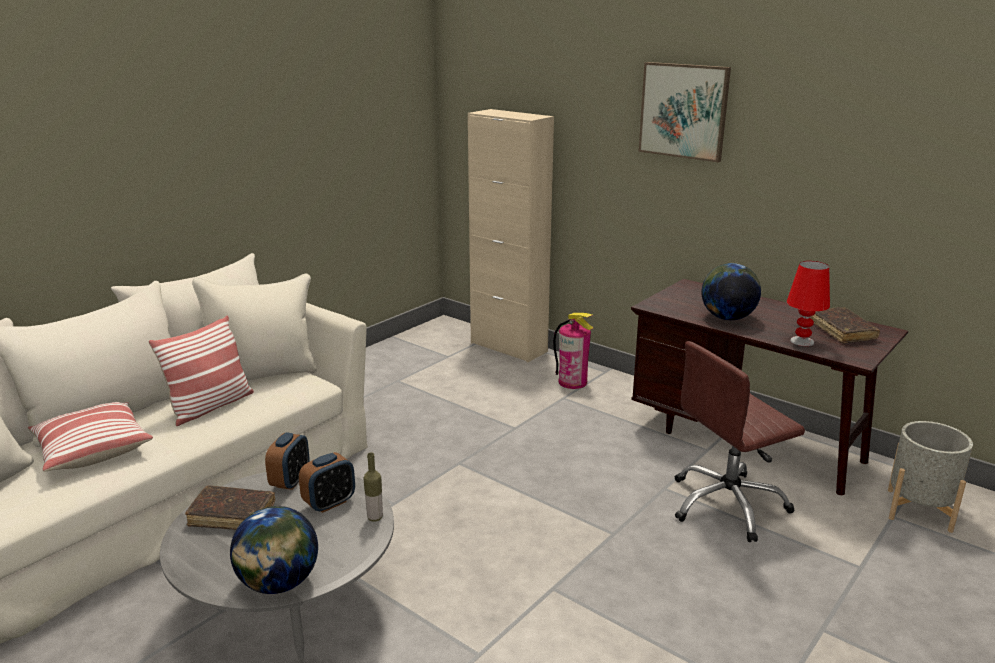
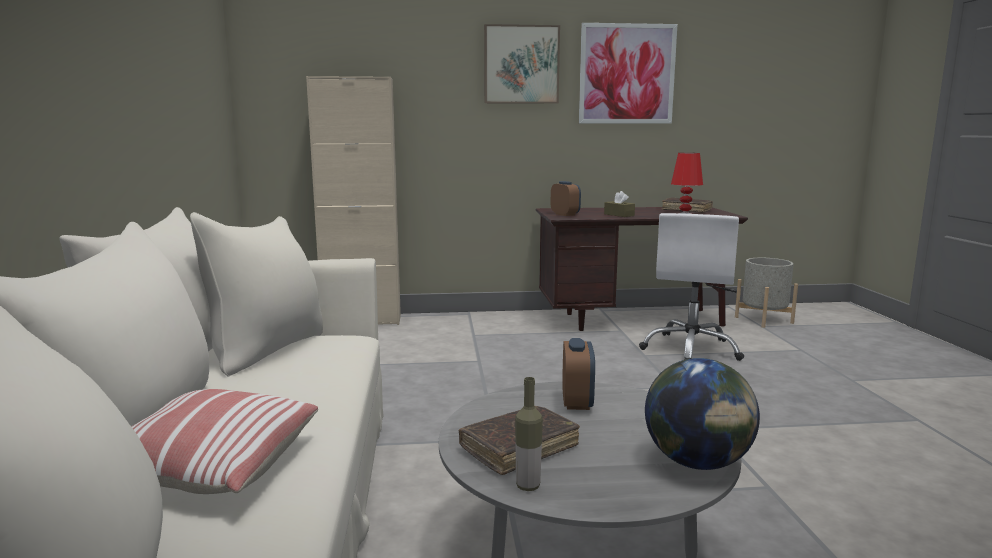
camera: 45 degrees left, 10 degrees down
pillow [148,315,254,426] -> none
alarm clock [265,432,310,490] -> alarm clock moved to [551,181,581,216]
bottle [363,453,383,522] -> bottle moved to [515,377,543,491]
fire extinguisher [553,313,593,389] -> none
brown office chair [675,341,805,542] -> white office chair [639,213,744,361]
globe [701,263,761,320] -> brown tissue box [604,191,635,217]
none -> picture [579,23,678,123]

